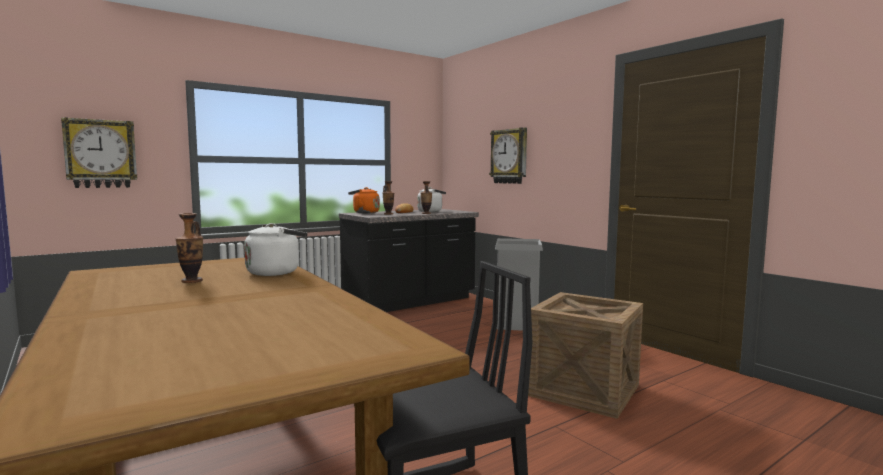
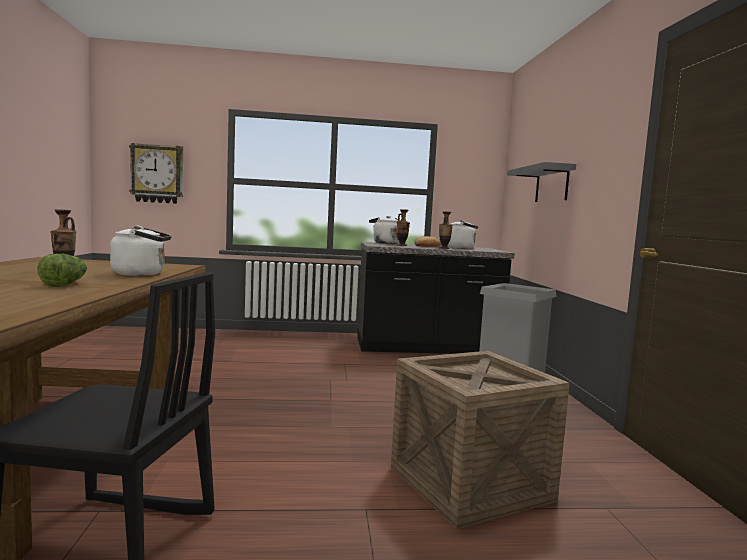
camera: 30 degrees right, 0 degrees up
orange kettle [348,187,380,213] -> white kettle [369,216,399,244]
wall clock [489,128,527,184] -> grey shelf [507,162,576,202]
none -> lettuce [37,254,87,287]

